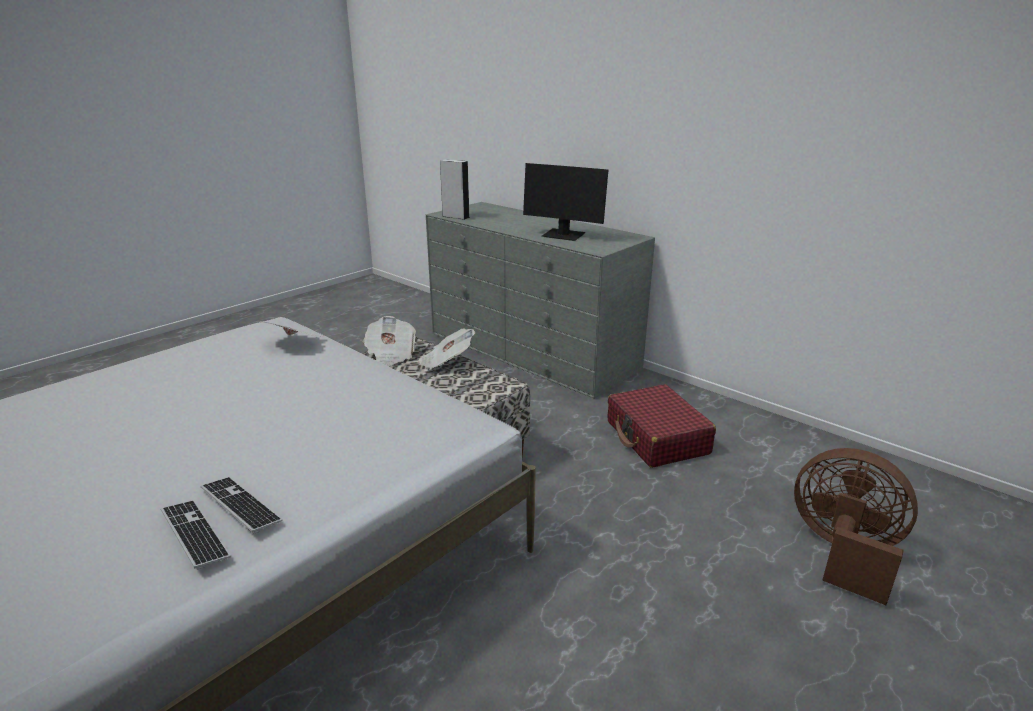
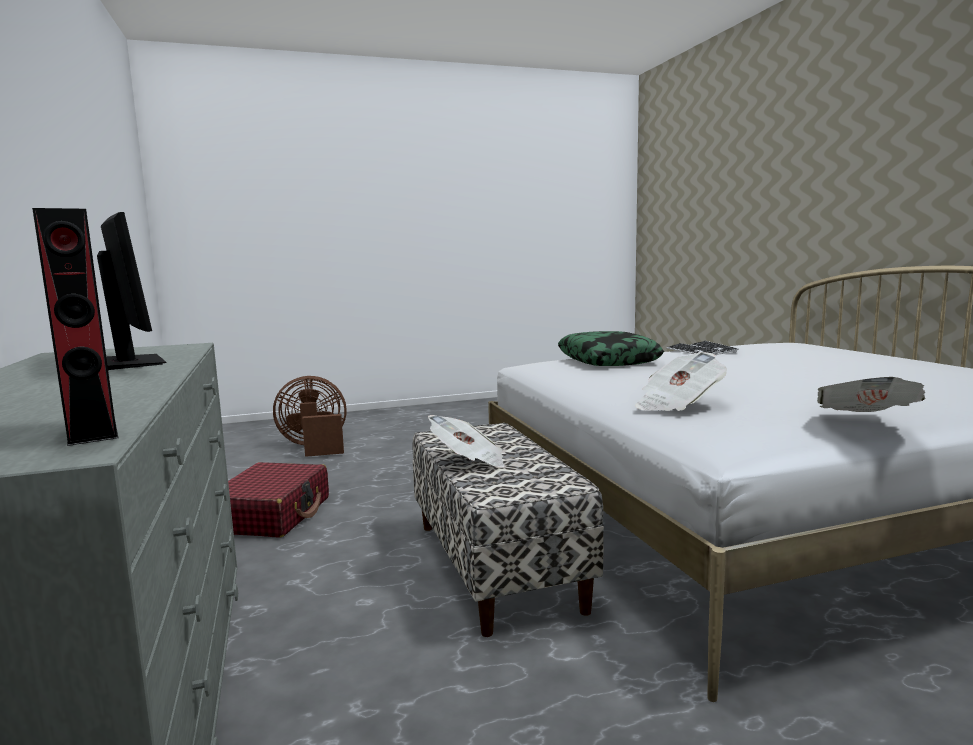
camera: 150 degrees left, 15 degrees down
newspaper [363,316,416,366] -> newspaper moved to [817,377,926,412]
grey speaker [440,159,470,220] -> red speaker [32,208,118,446]
brown fan [794,448,918,605] -> brown fan turned 105 degrees clockwise [273,376,347,457]
none -> pillow [558,331,664,366]

